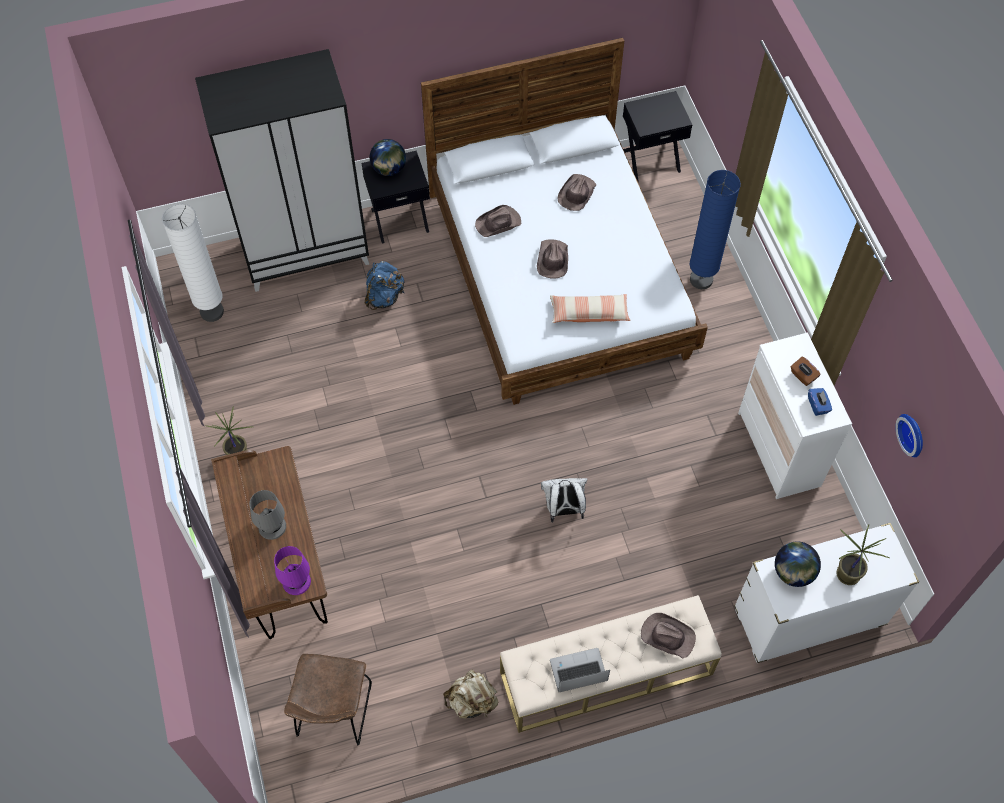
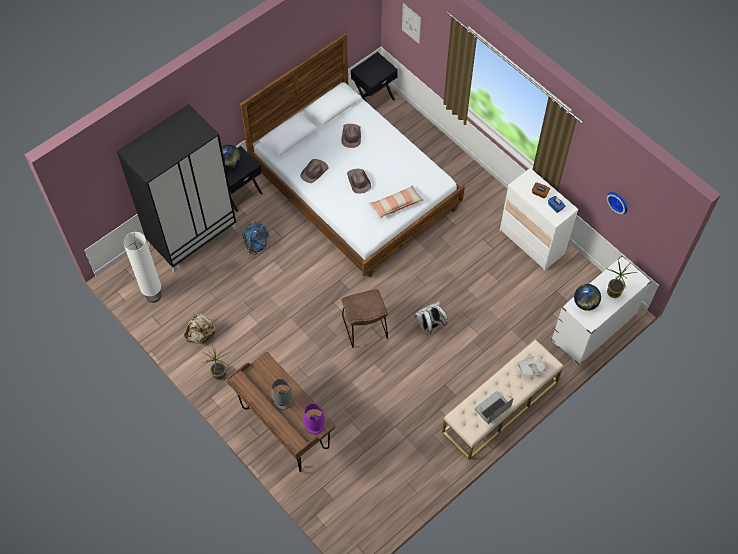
camera: 25 degrees left, 0 degrees up
brown chair [284,654,372,746] -> brown chair moved to [342,289,388,348]
beige backpack [443,670,499,719] -> beige backpack moved to [184,314,217,344]
brown hat [641,613,696,659] -> newspaper [518,355,545,375]
blue floor lamp [690,170,741,289] -> none
none -> picture [402,3,421,44]

